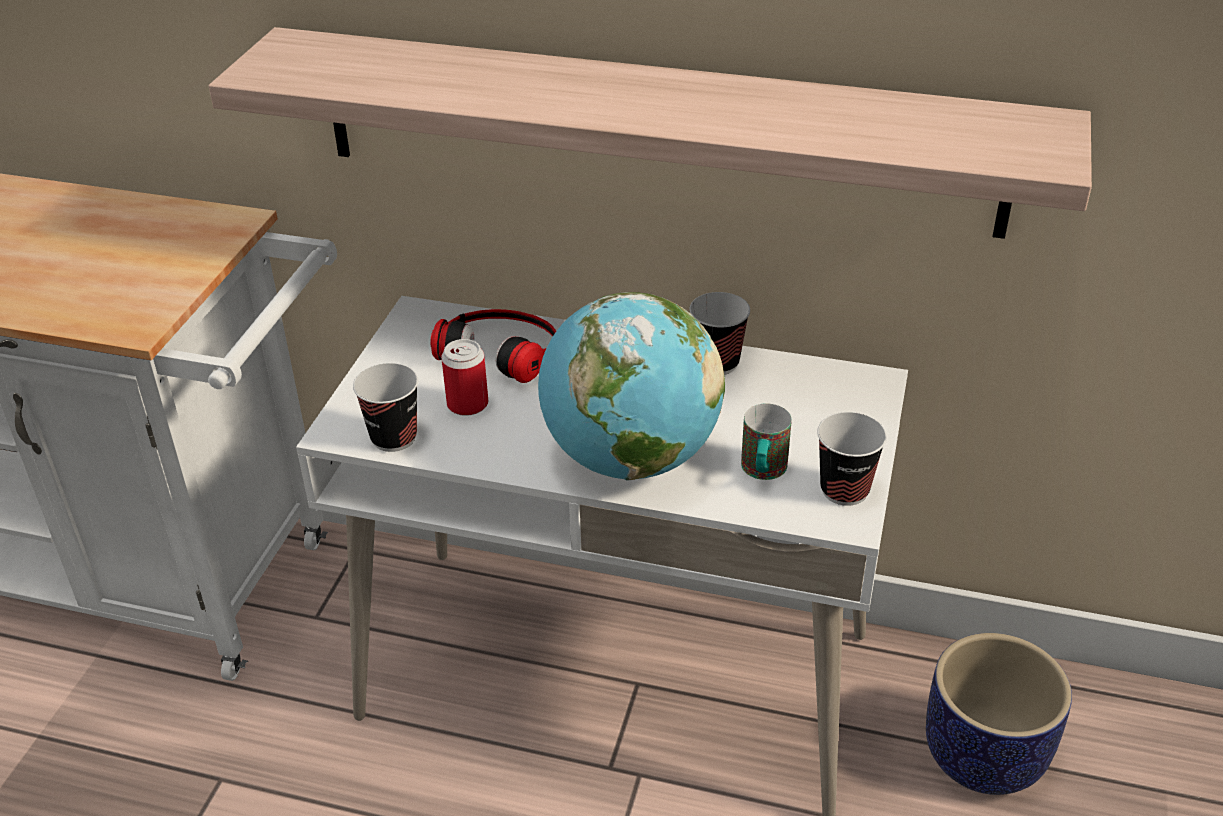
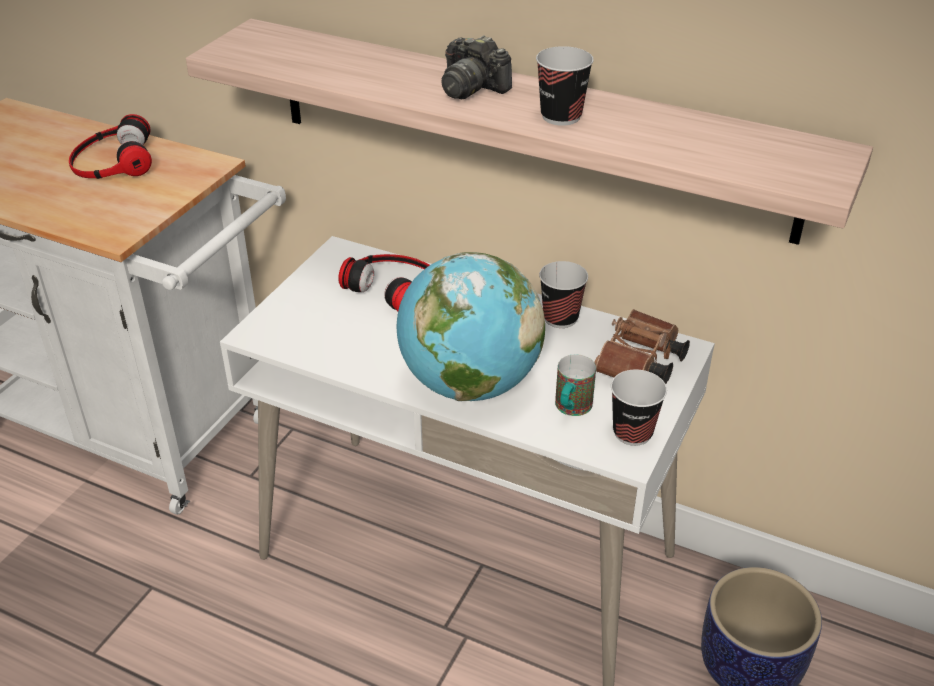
camera: 10 degrees right, 0 degrees up
cup [353,363,418,452] -> cup moved to [536,46,594,126]
can [441,339,488,416] -> none
none -> headphones [69,114,152,179]
none -> camera [442,35,512,99]
none -> brown binoculars [594,309,690,384]

